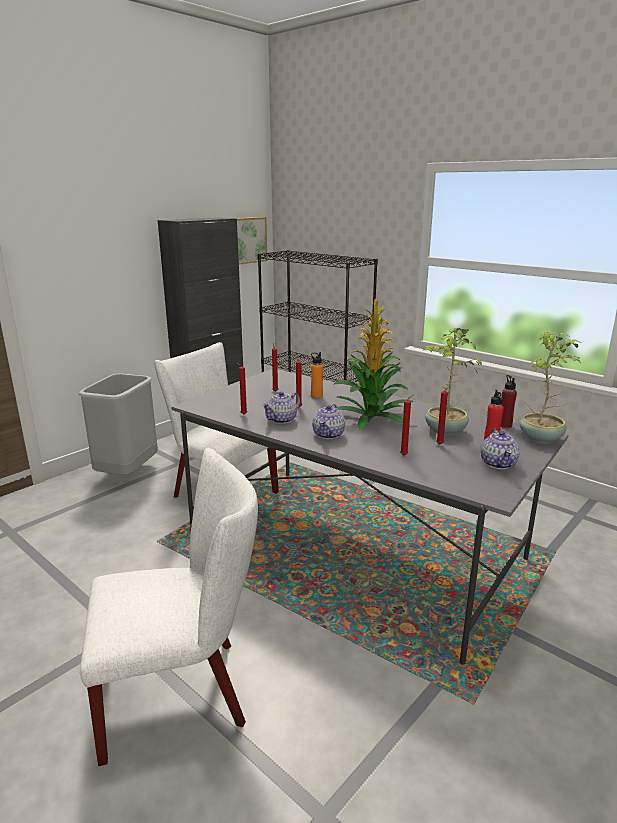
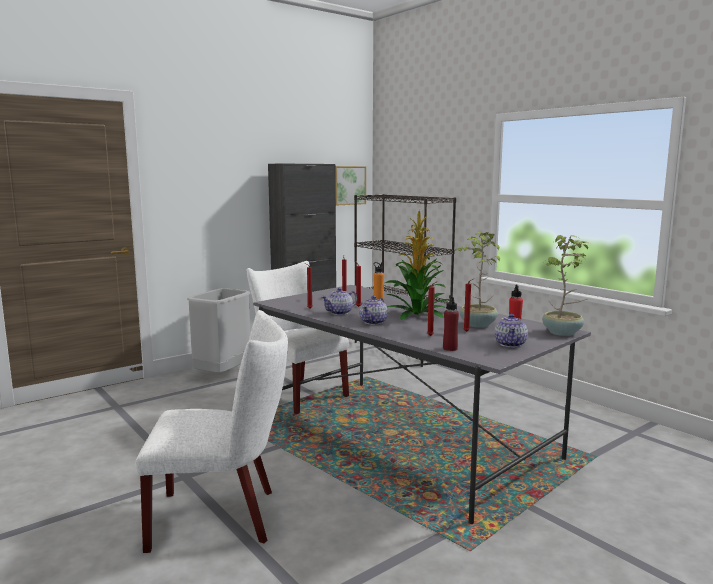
camera: 10 degrees right, 10 degrees down
red bottle [501,375,517,428] -> red bottle moved to [443,295,459,351]

